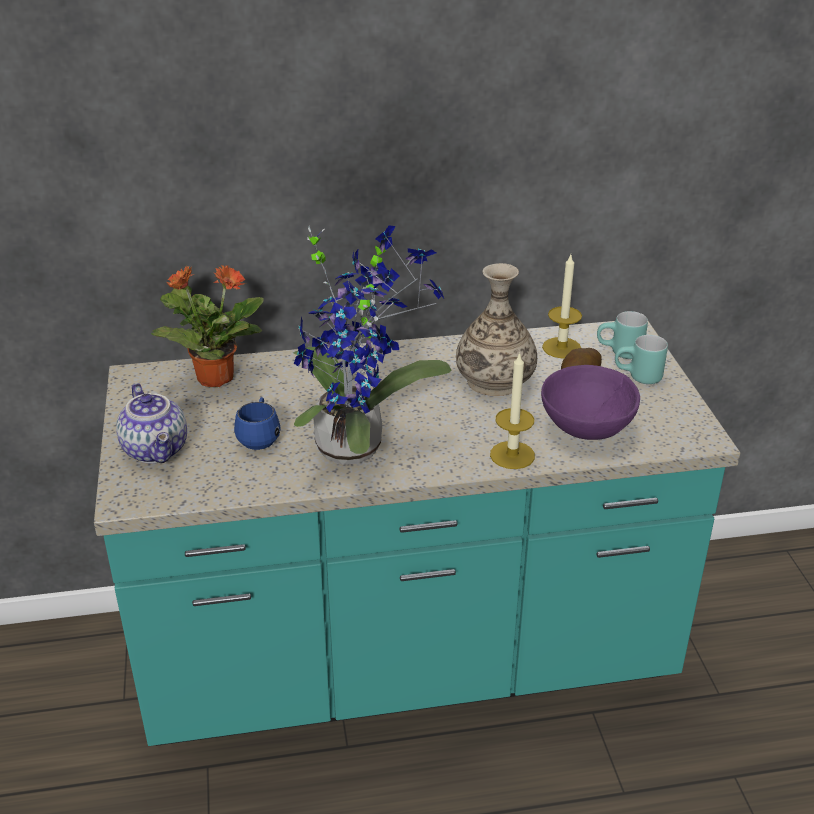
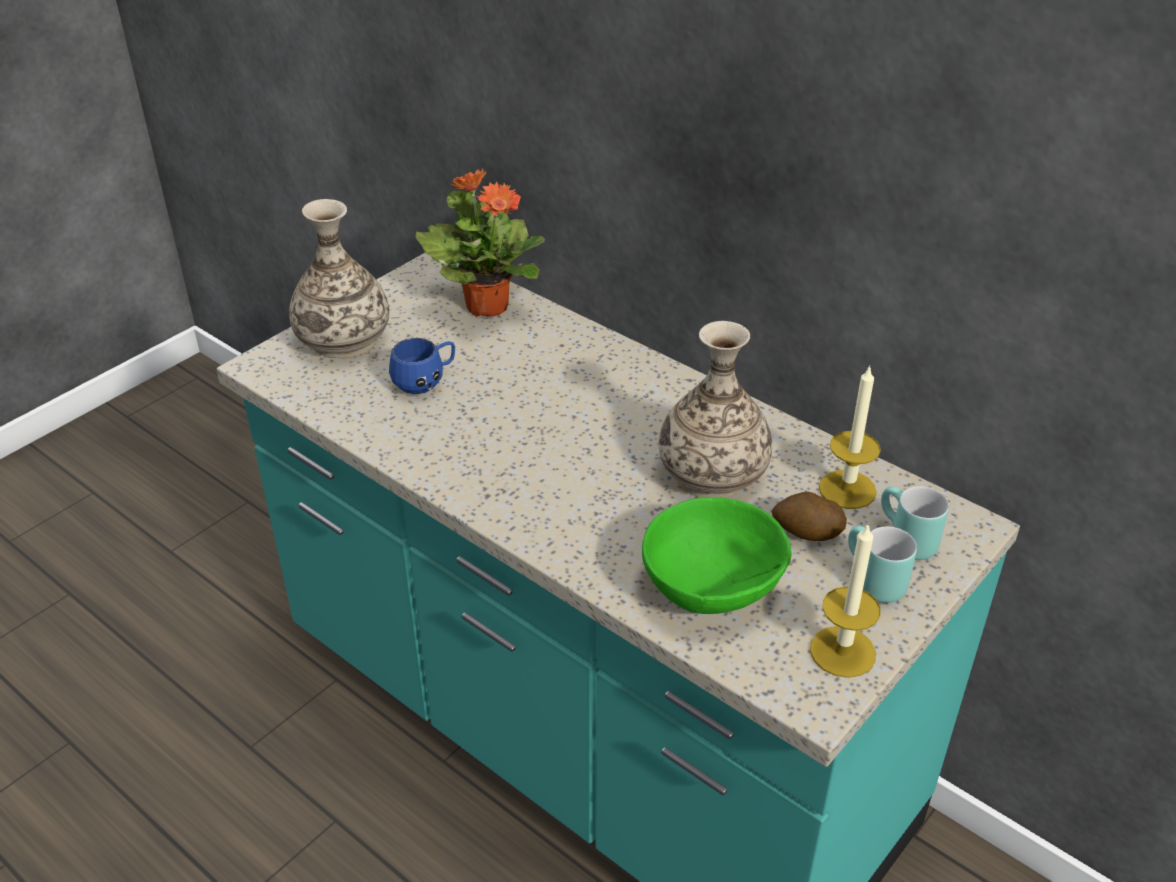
camera: 50 degrees right, 5 degrees up
teapot [116,383,187,463] -> vase [289,199,389,358]
potted plant [293,225,451,465] -> none
candle [490,352,535,469] -> candle moved to [810,523,881,678]
purple bowl [541,365,640,440] -> green bowl [642,497,792,614]

